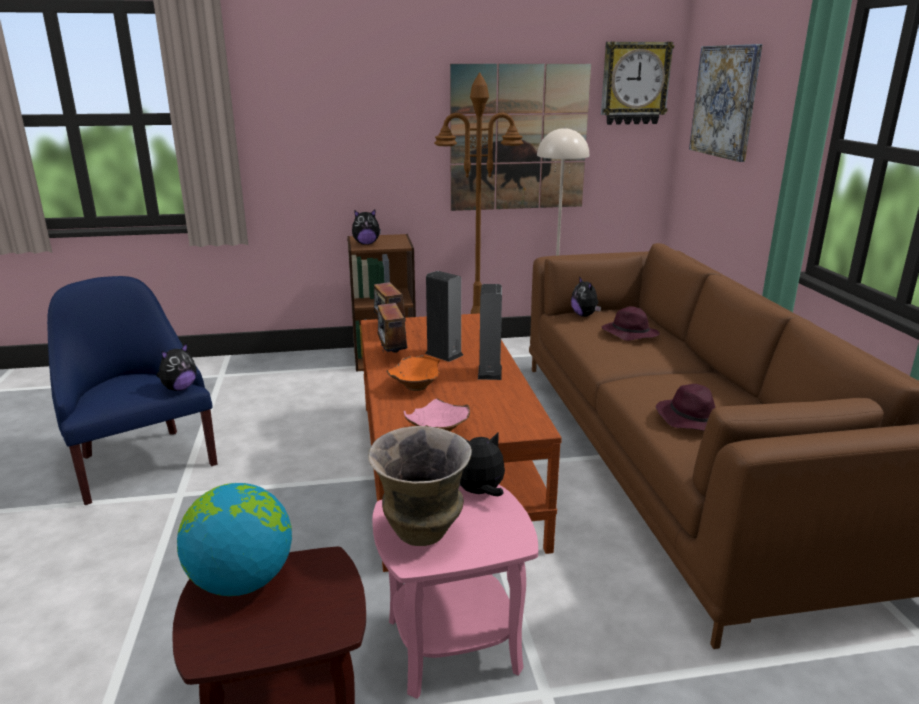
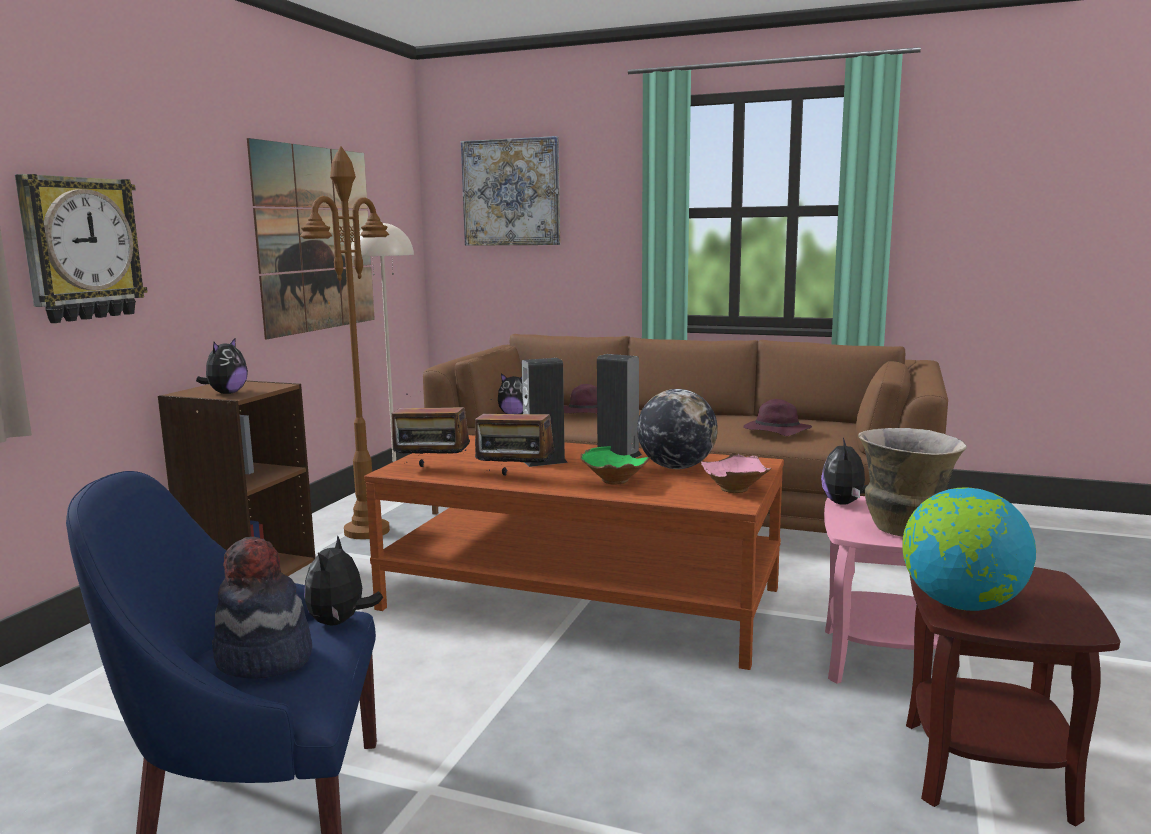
camera: 60 degrees left, 10 degrees down
plush toy [157,343,197,391] -> plush toy turned 150 degrees counterclockwise [304,535,383,625]
orange bowl [387,355,440,391] -> green bowl [580,446,650,484]
wall clock [601,42,674,125] -> wall clock moved to [15,174,148,323]
none -> hat [212,537,312,679]
none -> globe [637,389,718,469]

